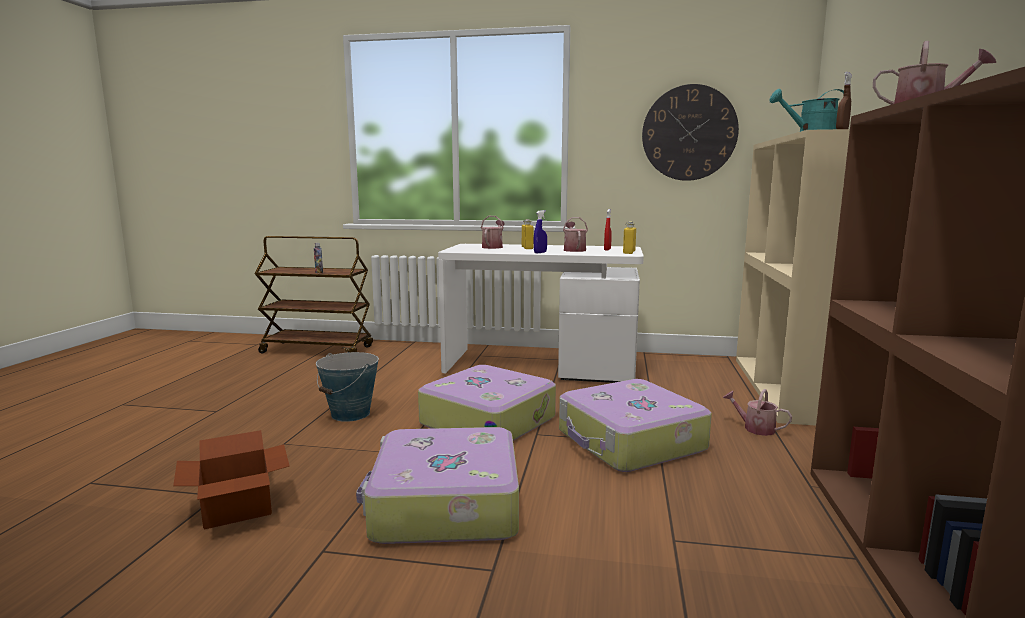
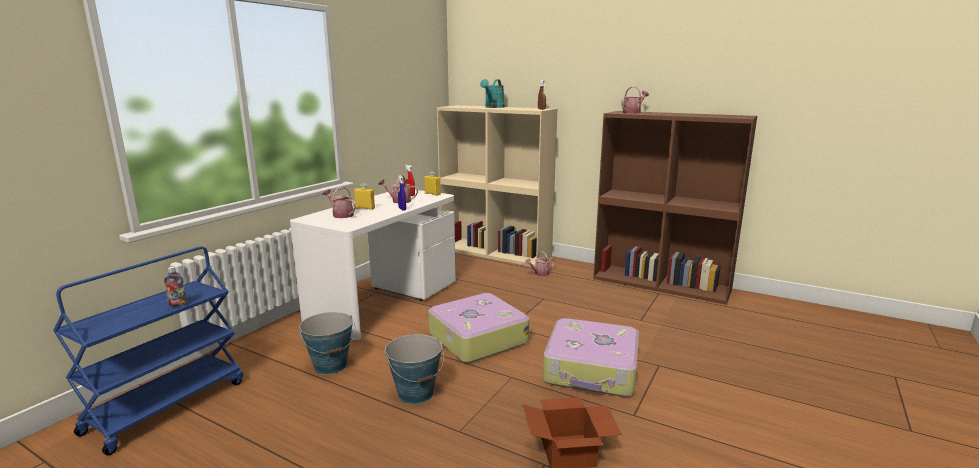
camera: 70 degrees left, 5 degrees up
brown cart [255,236,373,354] -> blue cart [53,246,243,455]
suitcase [559,379,712,472] -> none
wall clock [642,84,739,181] -> none
none -> bucket [299,312,355,375]

